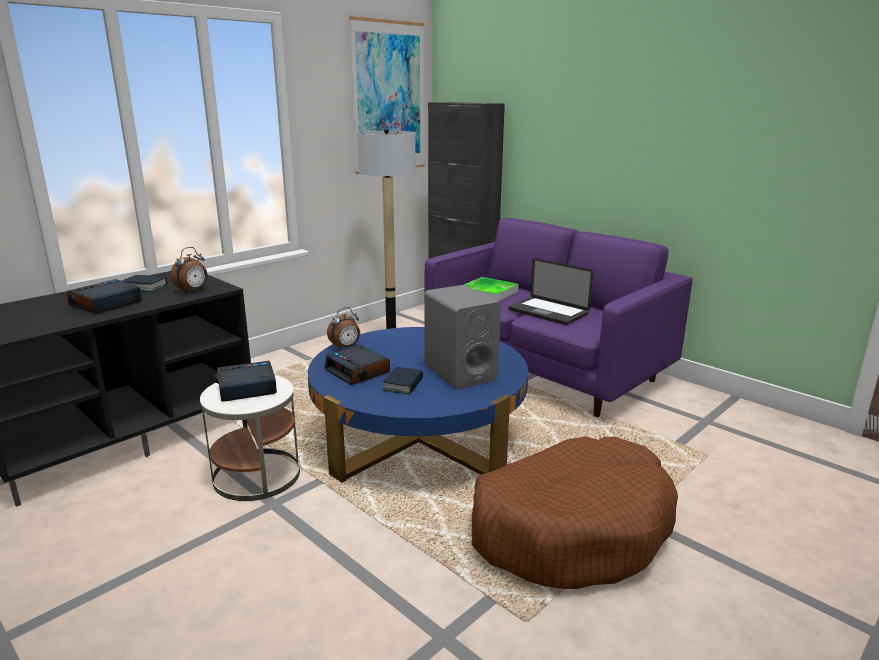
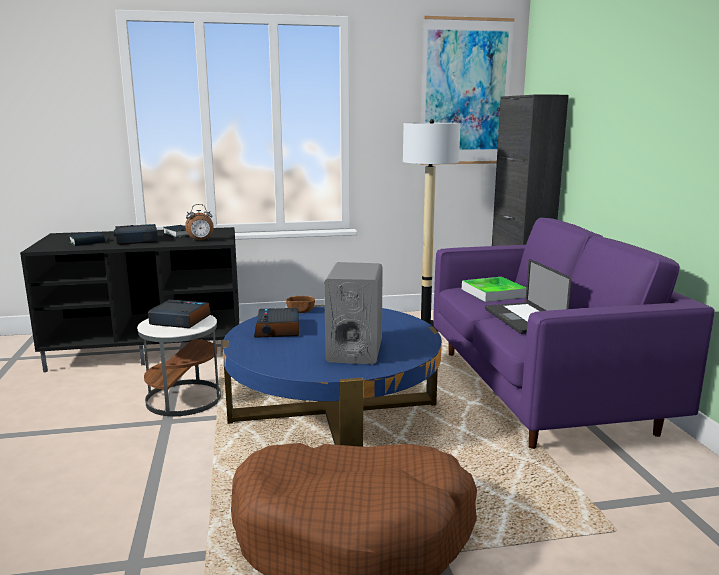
camera: 35 degrees right, 5 degrees down
alarm clock [327,307,360,350] -> brown bowl [286,296,315,313]
book [383,367,423,395] -> book moved to [69,232,105,246]

